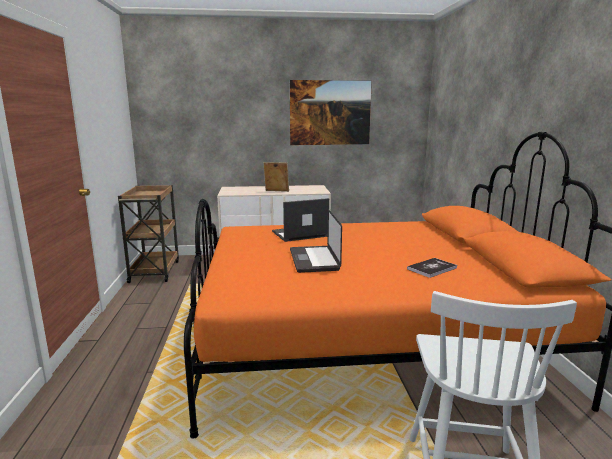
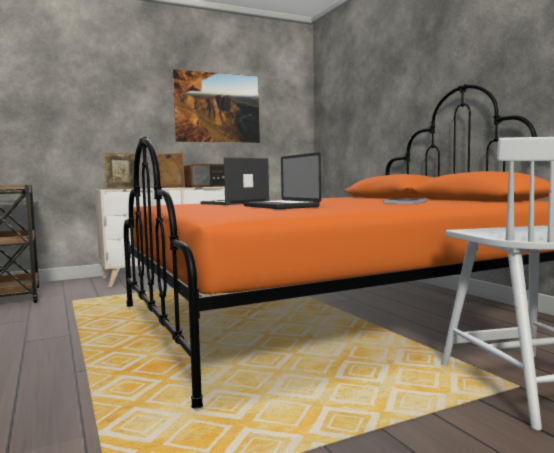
camera: 20 degrees left, 10 degrees down
none -> picture frame [104,152,135,189]
none -> radio [184,164,225,187]

